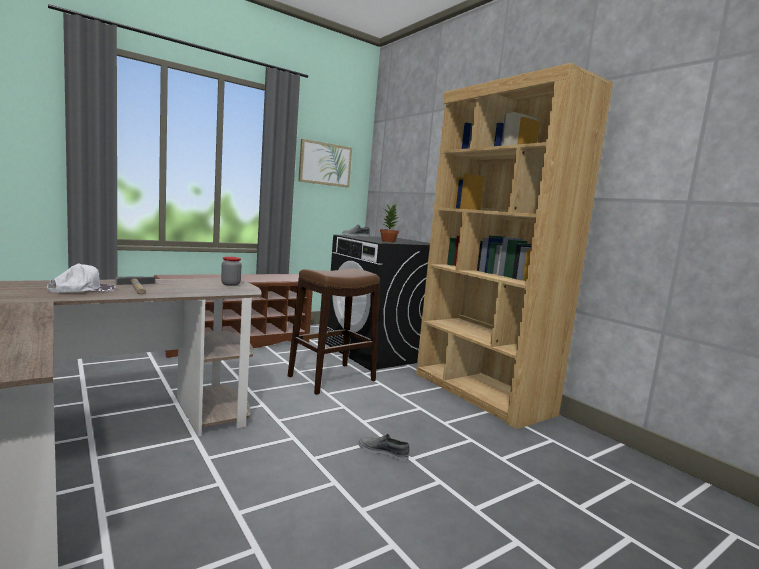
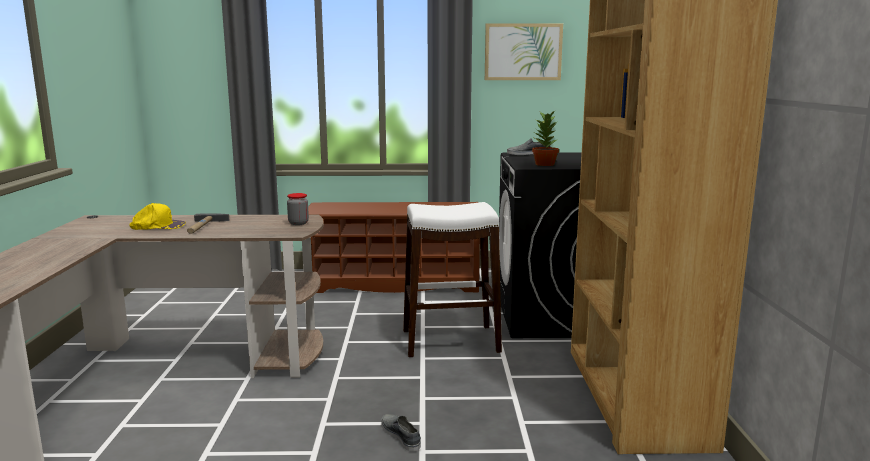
camera: 35 degrees right, 5 degrees up
white cap [47,264,116,293] -> yellow cap [129,203,186,230]
brown stool [288,268,380,395] -> white stool [403,202,502,357]

